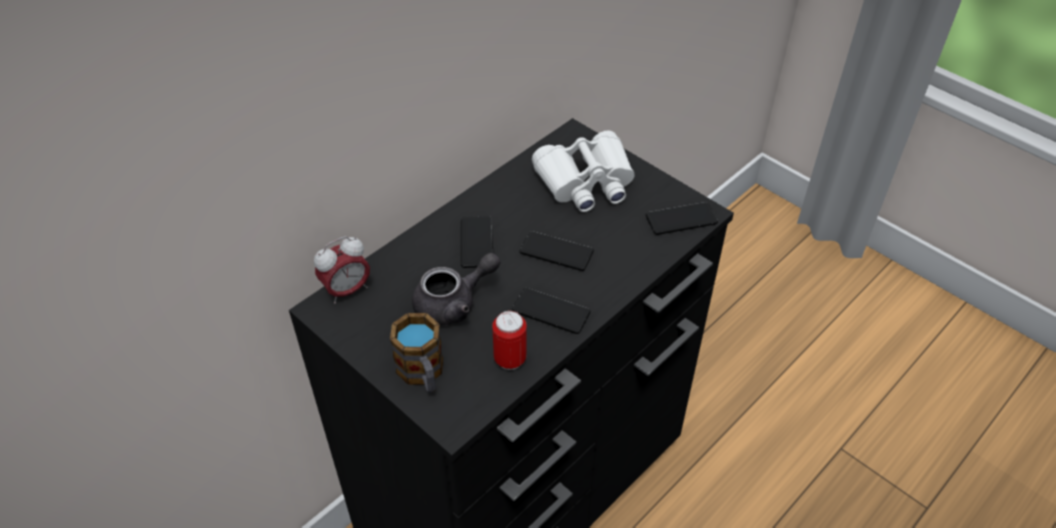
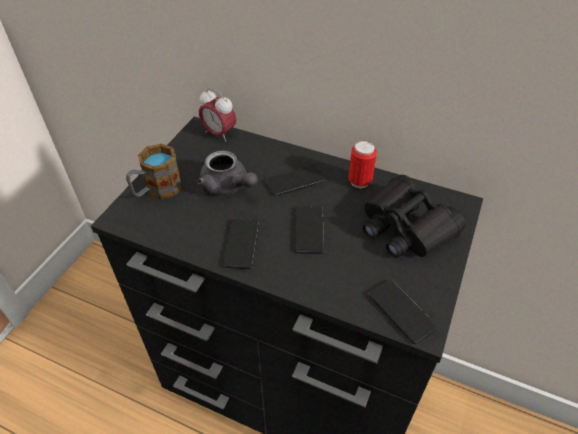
camera: 70 degrees right, 0 degrees up
can [492,311,527,370] -> can moved to [349,141,377,188]
white binoculars [532,130,635,212] -> black binoculars [363,175,466,258]

